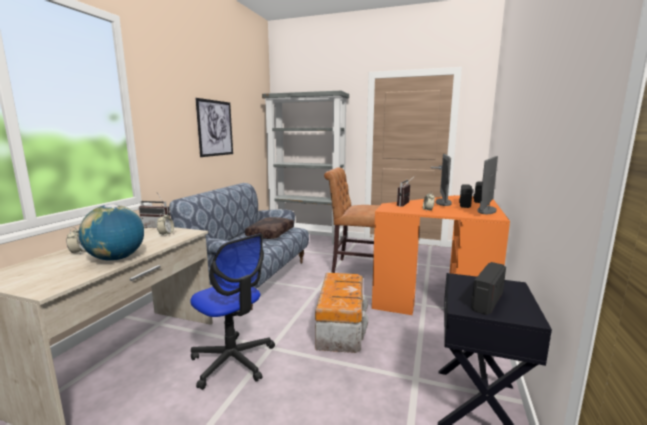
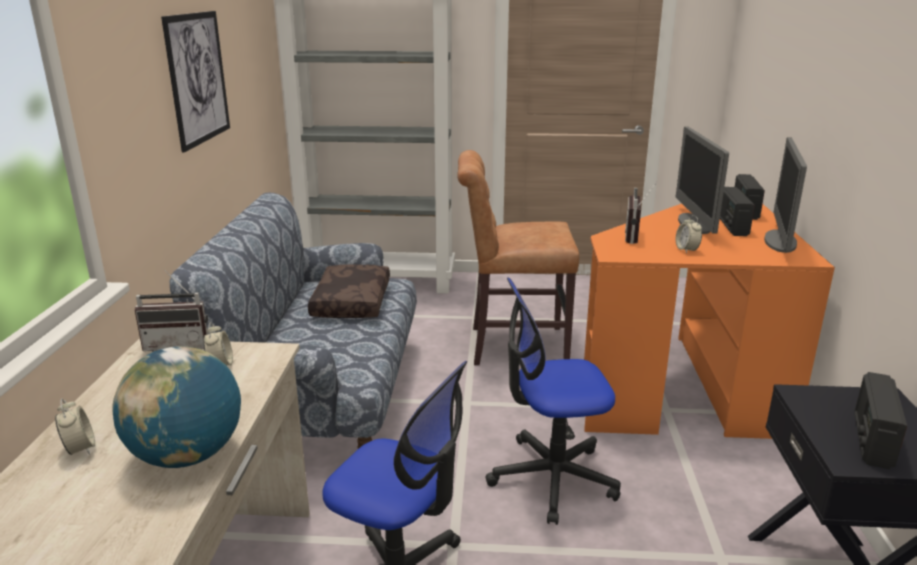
camera: 15 degrees left, 10 degrees up
storage box [315,273,368,353] -> office chair [485,277,621,525]

